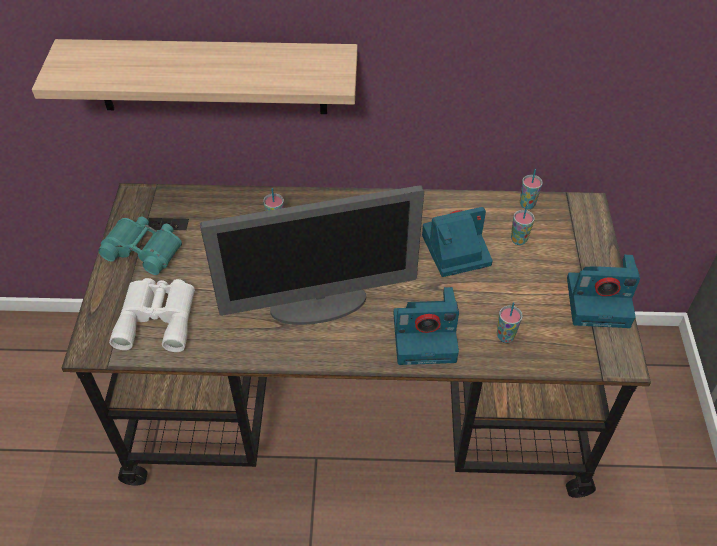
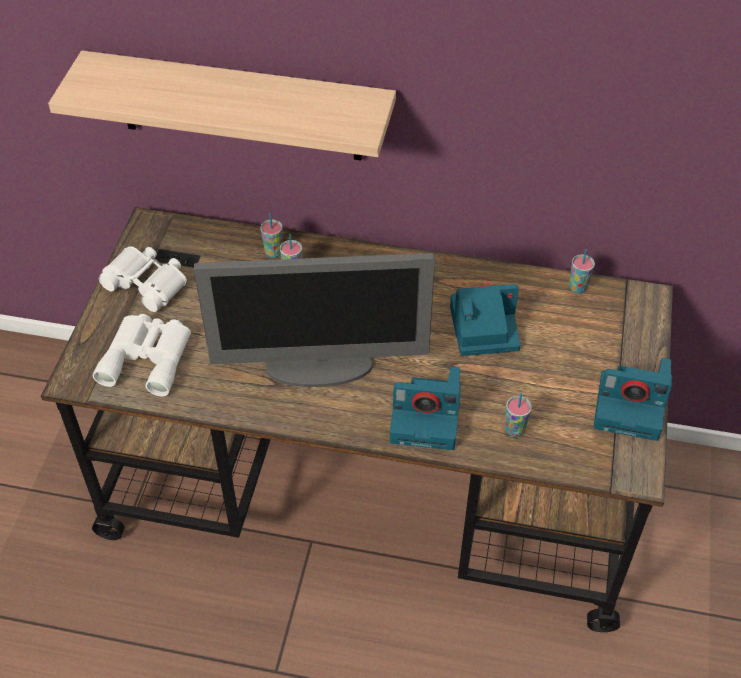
camera: 10 degrees right, 0 degrees up
turquoise binoculars [98,216,182,275] -> white binoculars [98,246,187,312]
cup [511,205,534,245] -> cup moved to [260,213,283,258]

